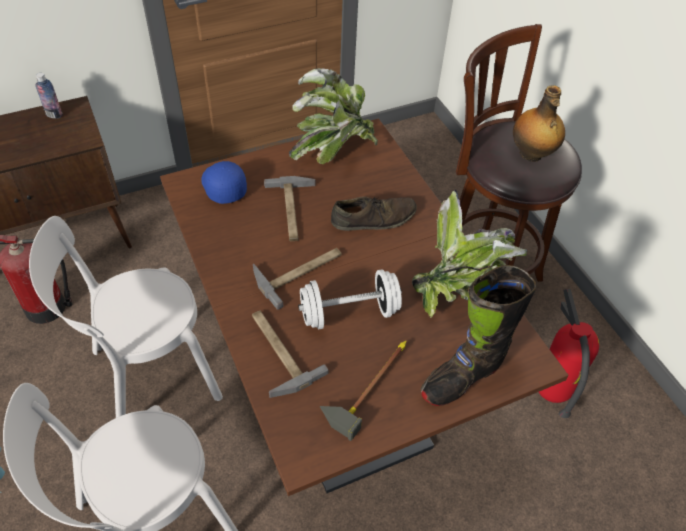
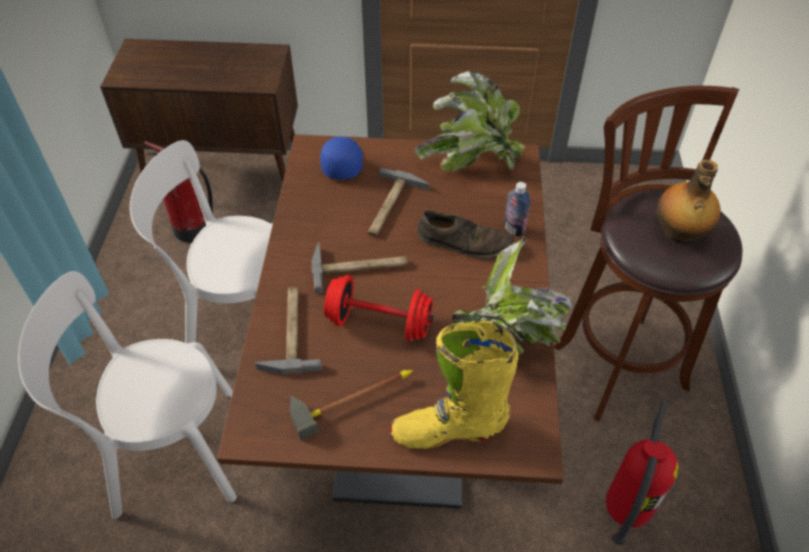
camera: 30 degrees right, 0 degrees up
bottle [35,73,63,119] -> bottle moved to [504,182,530,237]
white dumbbell [298,269,402,330] -> red dumbbell [324,275,434,341]
black boot [421,265,536,406] -> yellow boot [390,321,518,449]

